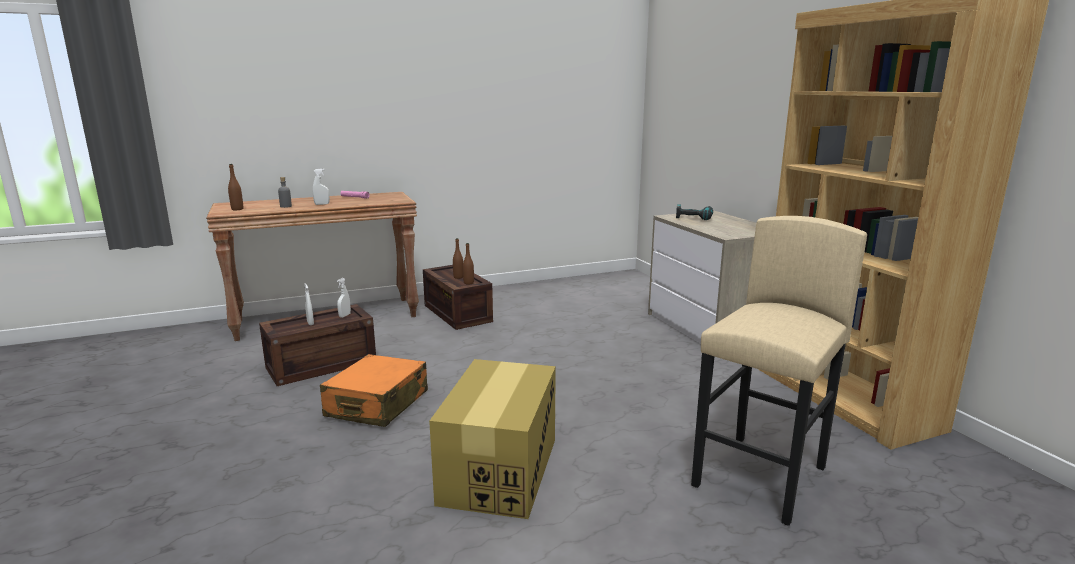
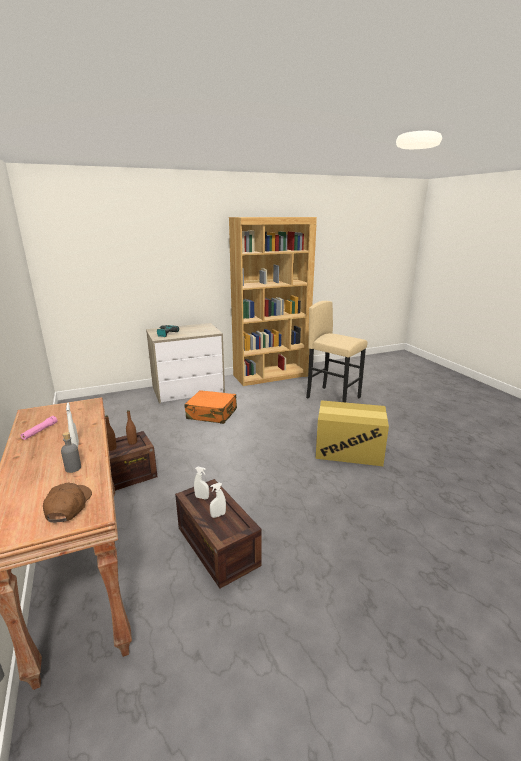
camera: 90 degrees left, 5 degrees up
brown bottle [228,164,243,210] -> brown cap [43,483,92,523]
orange suitcase [320,354,428,427] -> orange suitcase moved to [184,390,237,424]

